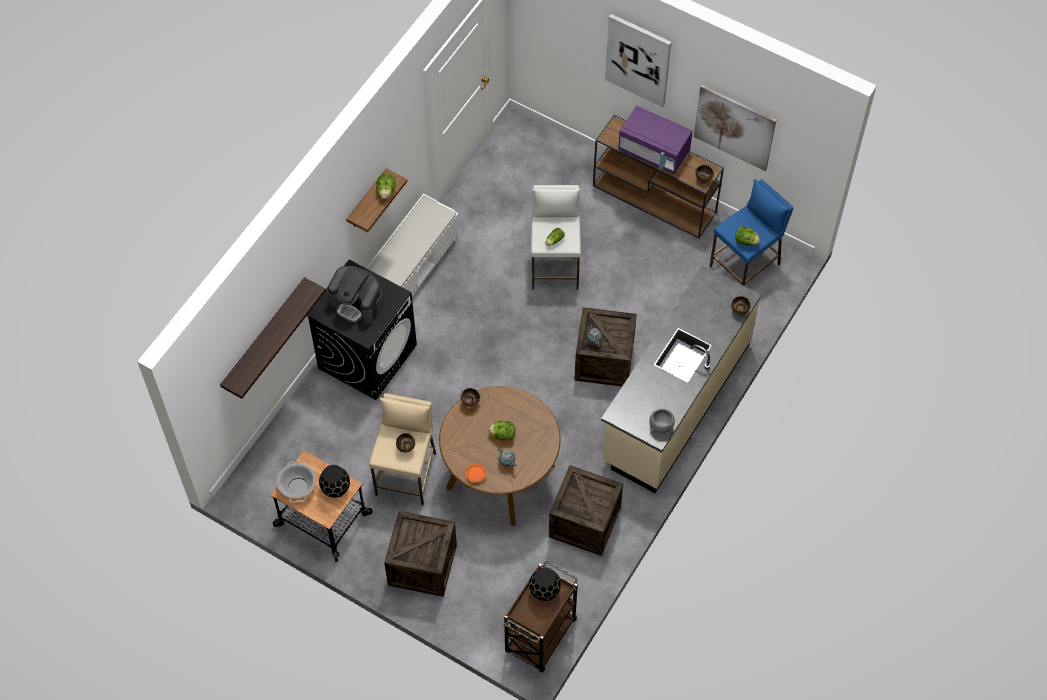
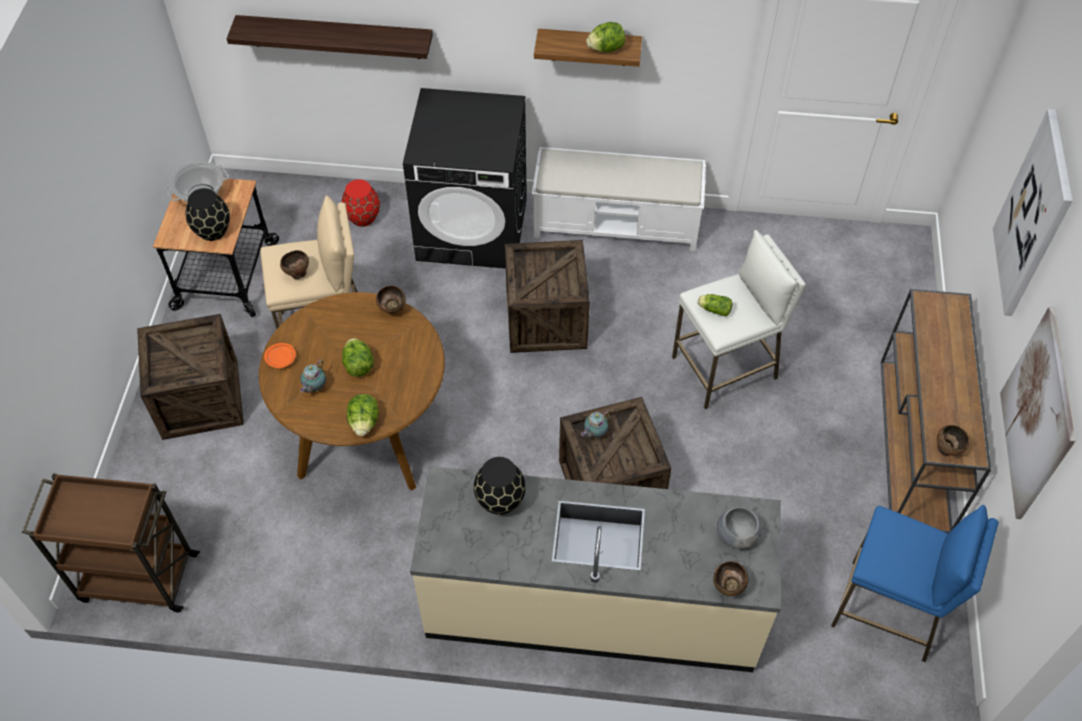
camera: 65 degrees right, 5 degrees down
coffee machine [328,266,383,324] -> none
black vase [529,567,561,601] -> black vase moved to [474,457,526,515]
crate [549,465,623,556] -> crate moved to [505,240,590,353]
purple microwave [618,106,693,175] -> none
grey bowl [649,409,675,434] -> grey bowl moved to [717,506,762,549]
lettuce [735,226,760,246] -> lettuce moved to [347,394,379,436]
none -> red vase [342,179,380,227]

